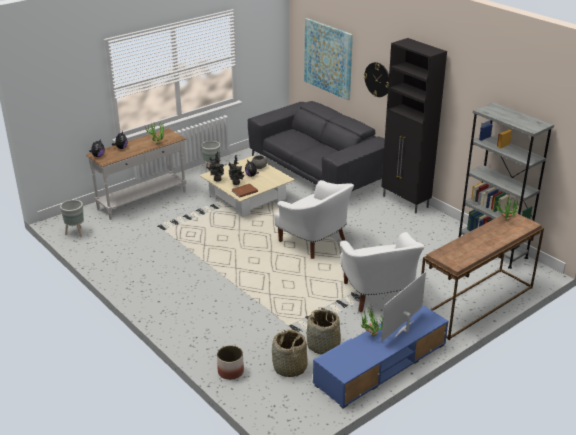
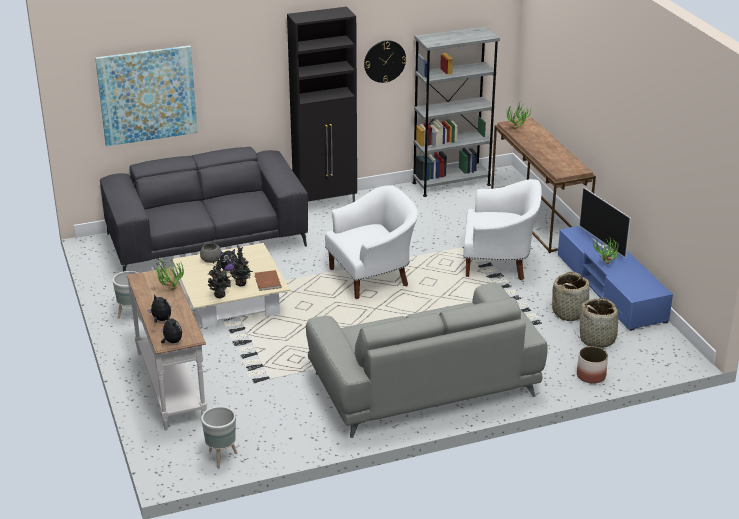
camera: 70 degrees left, 0 degrees up
wall clock [364,62,389,97] -> wall clock moved to [364,40,406,83]
none -> grey sofa [306,282,547,438]

